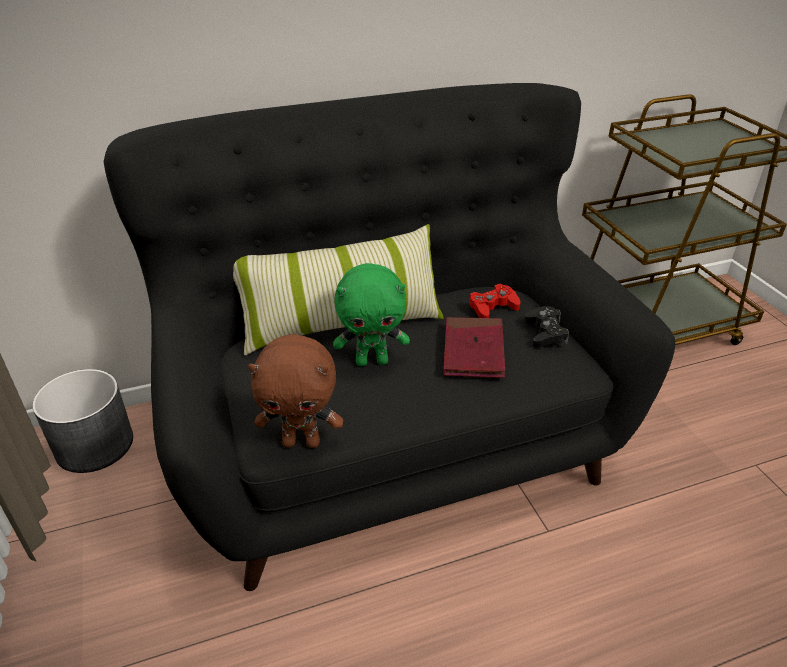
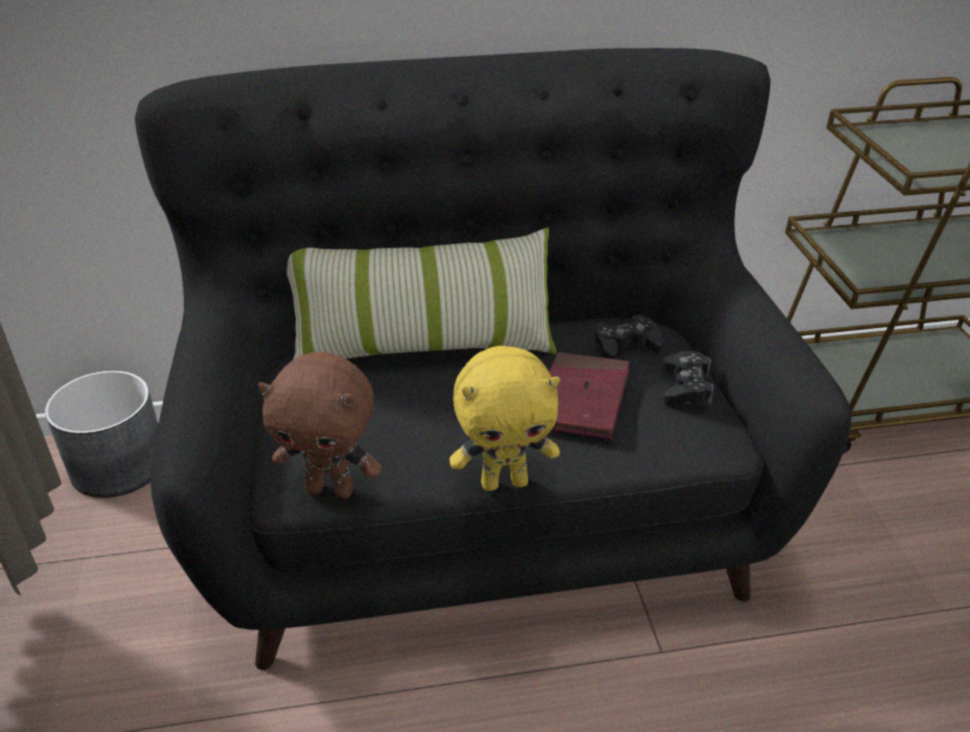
camera: 10 degrees right, 0 degrees up
green plush toy [333,263,410,366] -> none
red game controller [469,284,520,318] -> black game controller [595,315,663,359]
none -> yellow plush toy [450,346,560,491]

